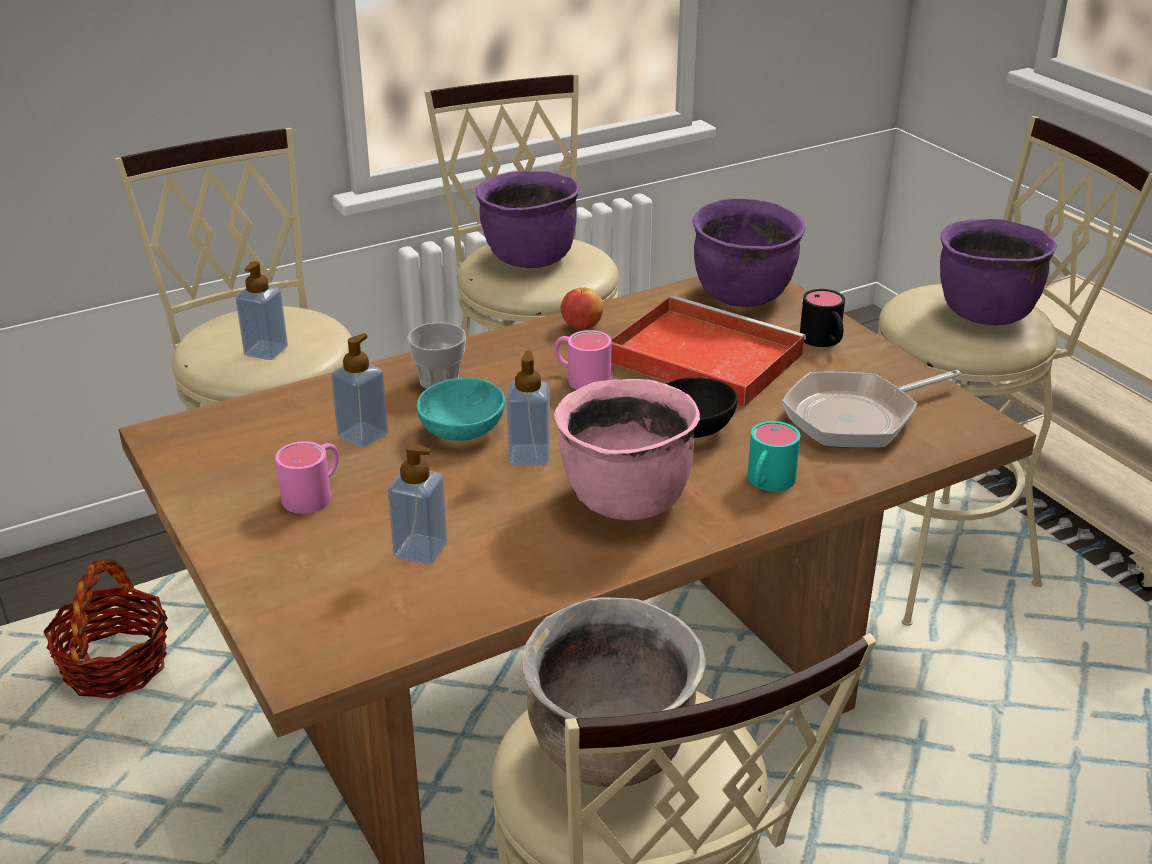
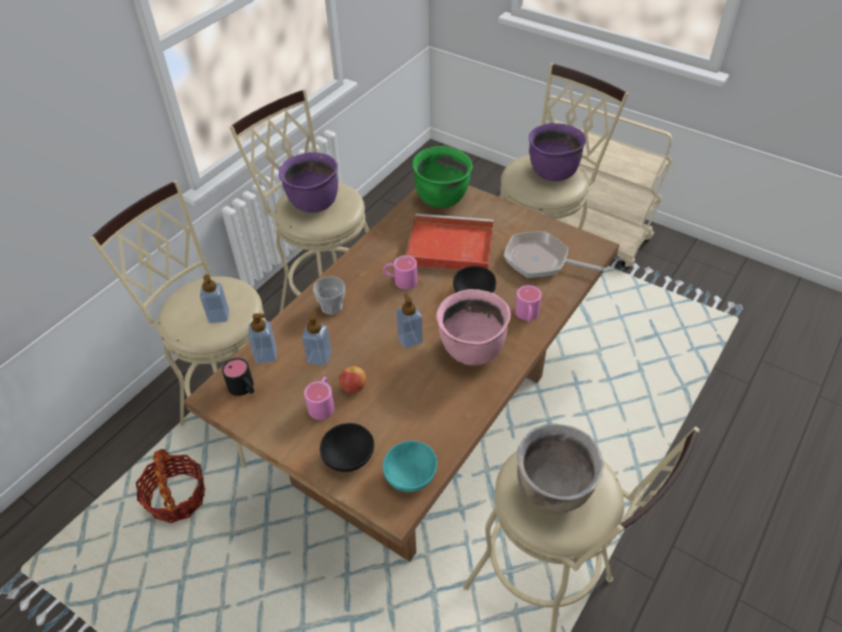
camera: 25 degrees left, 15 degrees up
soap dispenser [388,443,447,565] -> soap dispenser moved to [248,313,277,364]
turquoise bowl [416,378,505,441] -> turquoise bowl moved to [383,440,437,492]
apple [560,287,603,329] -> apple moved to [339,366,366,393]
purple cooking pot [692,198,805,307] -> green cooking pot [413,146,473,208]
turquoise mug [747,421,800,491] -> pink mug [515,285,542,322]
frying pan [782,370,961,448] -> frying pan turned 75 degrees clockwise [504,231,606,278]
black mug [800,289,845,347] -> black mug moved to [222,358,254,396]
none -> black bowl [320,423,374,472]

